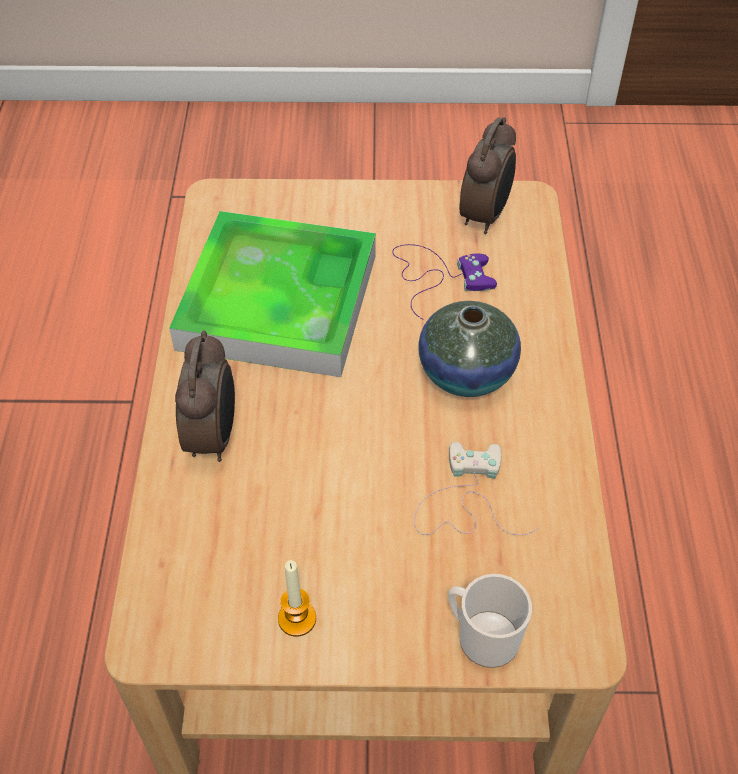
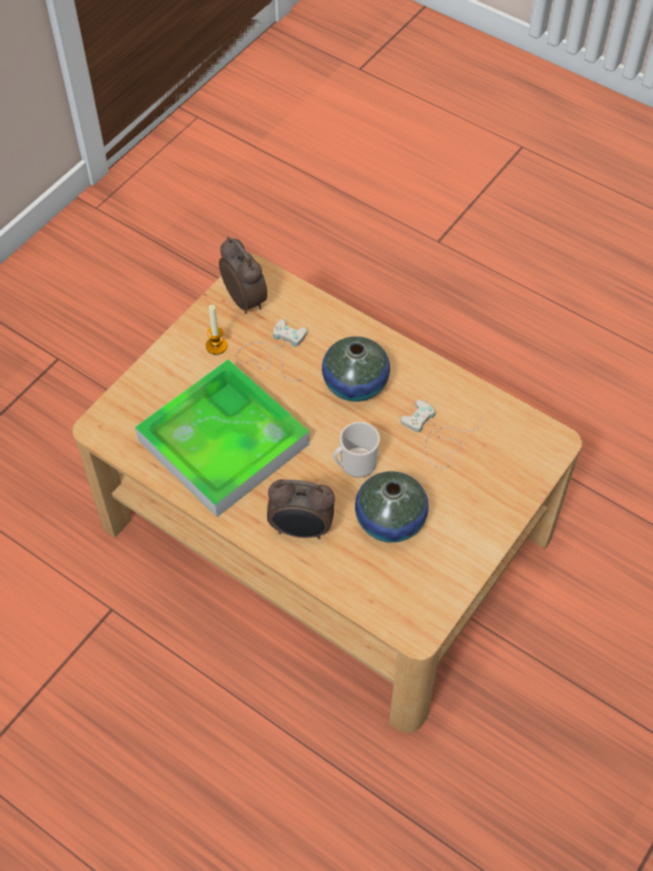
camera: 55 degrees left, 5 degrees up
alarm clock [175,330,235,462] -> alarm clock turned 150 degrees clockwise [267,479,335,539]
candle [278,560,316,637] -> candle moved to [206,305,227,355]
purple game controller [392,244,497,320] -> white game controller [235,319,308,381]
mug [448,574,532,668] -> mug moved to [333,422,380,478]
none -> vase [355,471,429,543]

